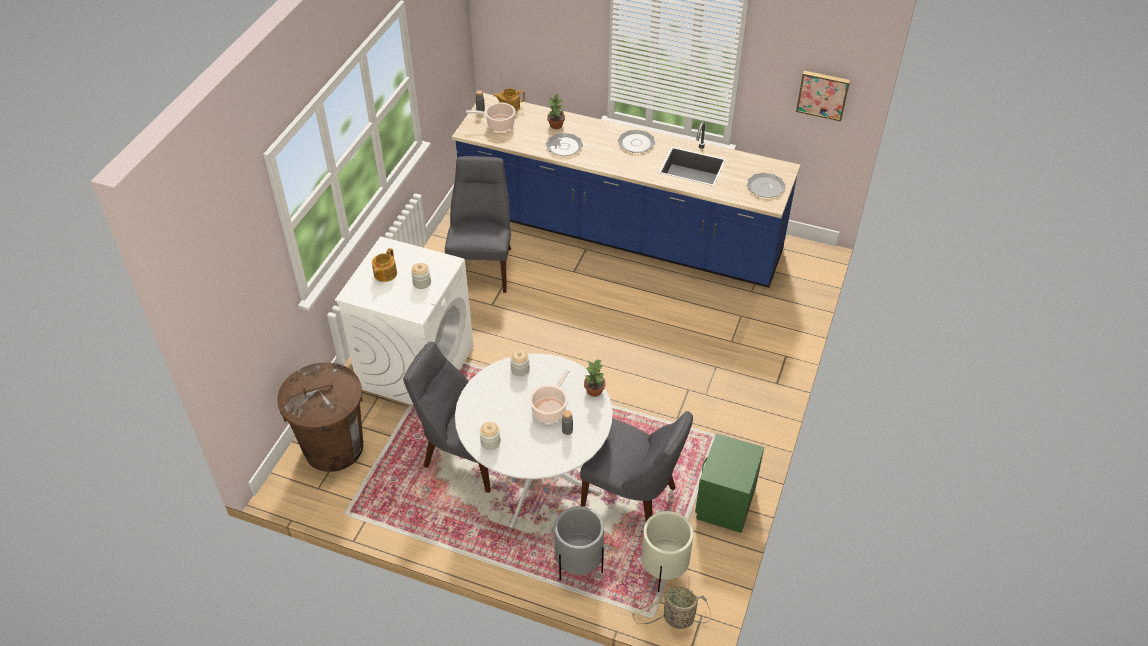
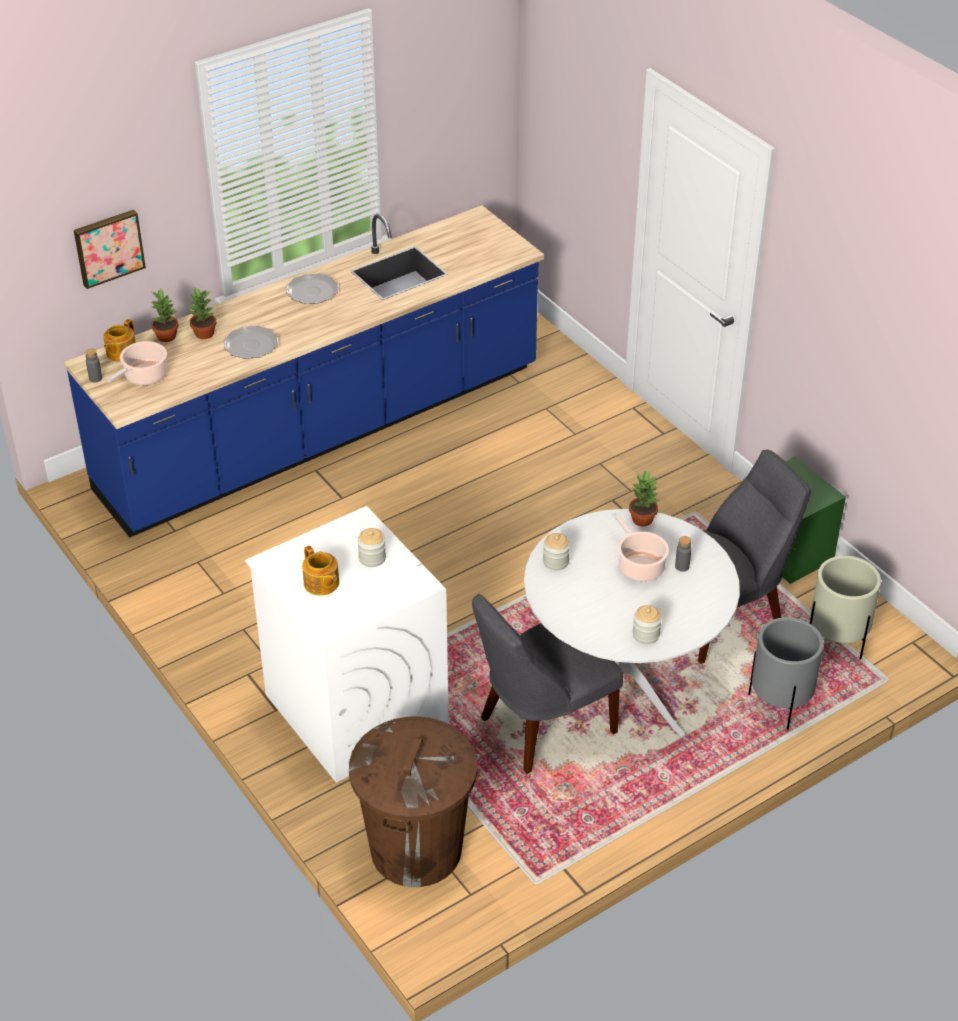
camera: 55 degrees left, 5 degrees down
grey chair [445,156,511,293] -> none
basket [632,587,711,629] -> none
plate [747,173,786,198] -> none
picture [796,71,850,121] -> picture moved to [74,210,146,289]
none -> potted plant [150,289,179,342]

